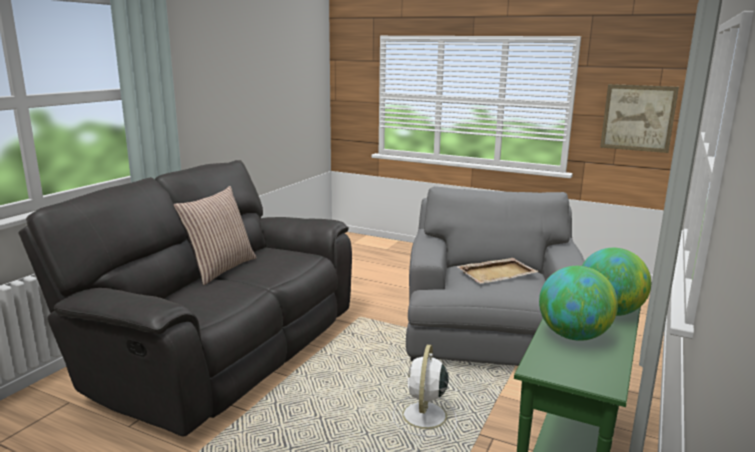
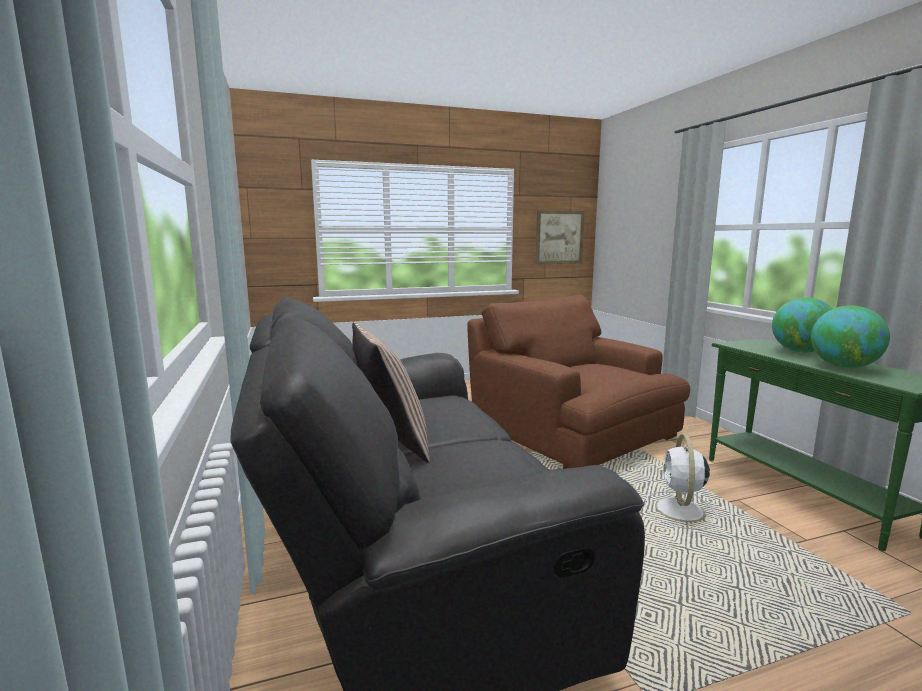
camera: 45 degrees left, 5 degrees down
white fan [393,344,457,437] -> white fan turned 45 degrees clockwise [645,434,720,530]
grey armchair [406,186,585,366] -> brown armchair [467,294,690,469]
beige tray [457,258,538,284] -> none

